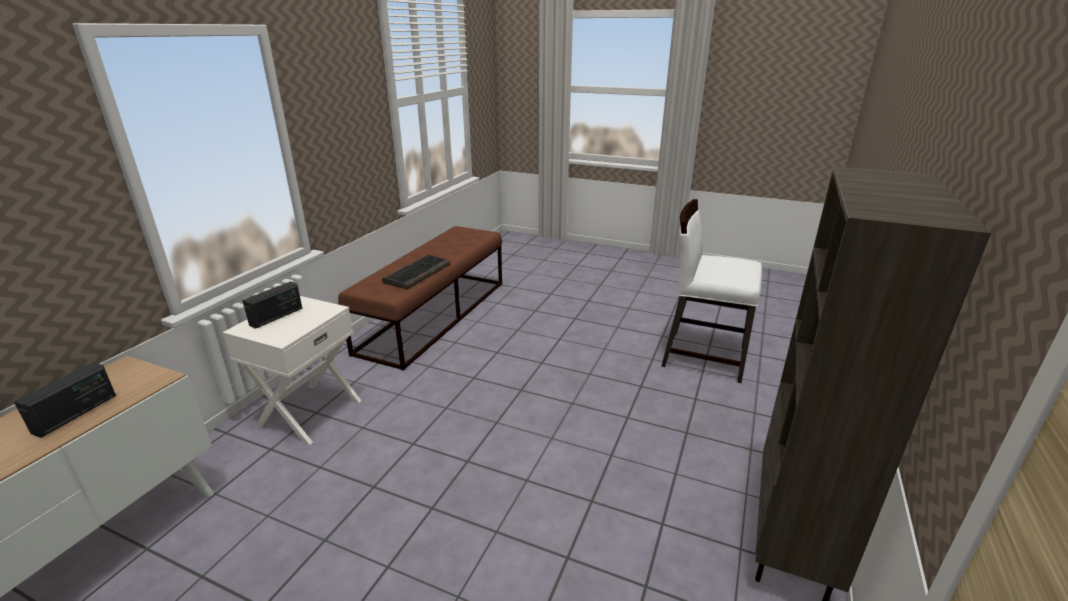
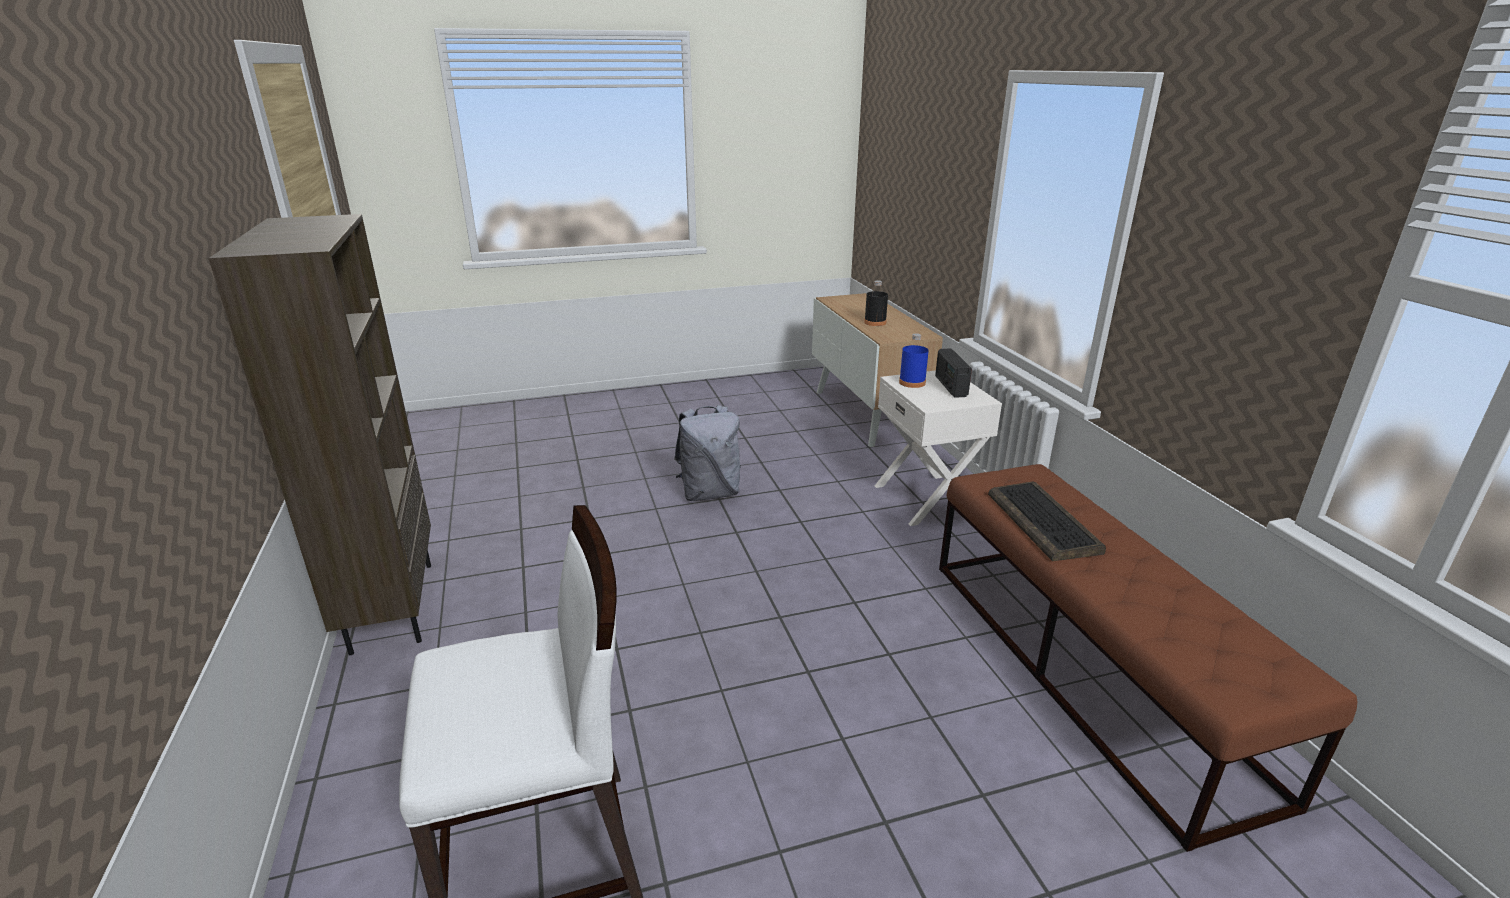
camera: 140 degrees right, 0 degrees up
radio [14,362,116,438] -> black bottle [864,280,888,326]
none -> grey backpack [674,405,741,501]
none -> blue bottle [899,333,929,388]

